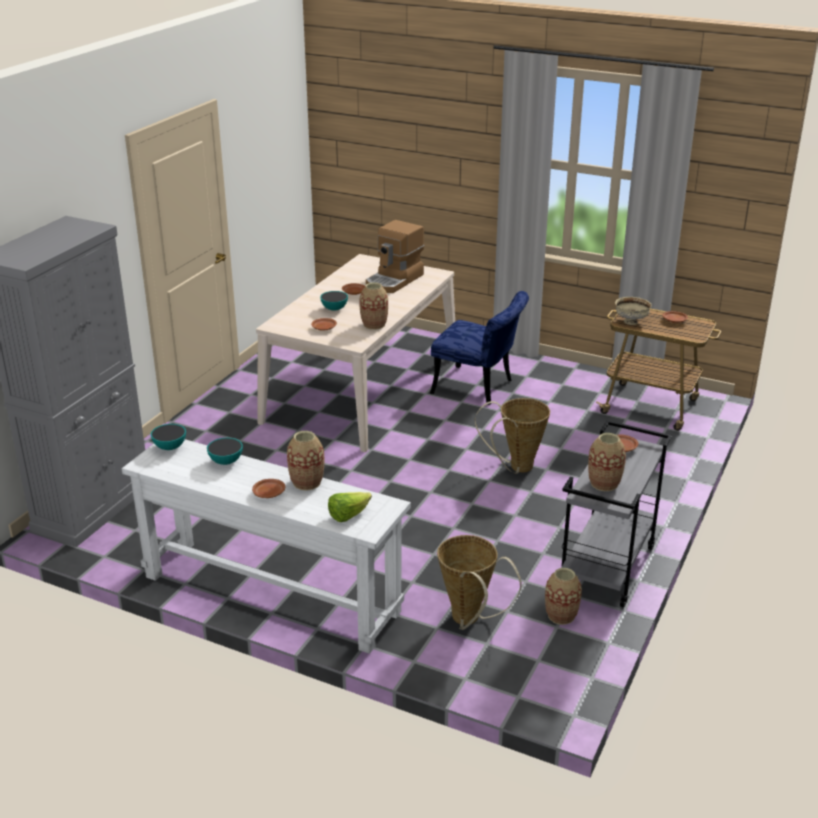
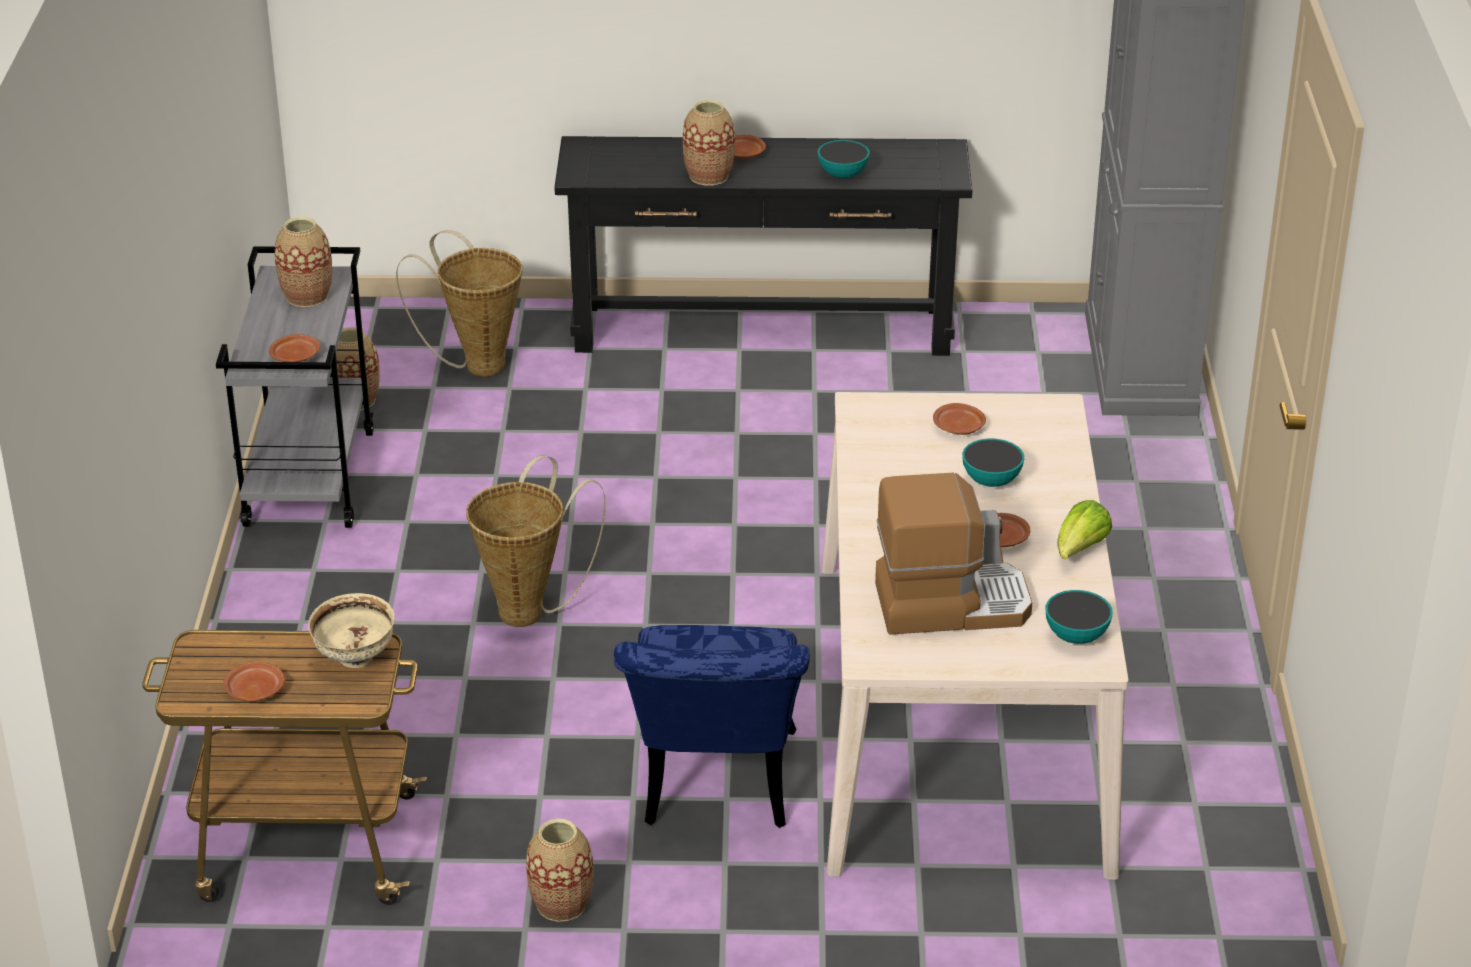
camera: 155 degrees right, 5 degrees up
white console table [122,439,411,654] -> black console table [554,136,973,356]
bowl [151,424,186,450] -> bowl moved to [1045,590,1113,644]
lettuce [328,492,372,522] -> lettuce moved to [1057,500,1112,559]
vase [359,282,388,330] -> vase moved to [526,819,593,922]
coffee machine [366,220,424,293] -> coffee machine turned 75 degrees clockwise [875,473,1032,635]
blue chair [430,291,529,405] -> blue chair turned 90 degrees counterclockwise [614,625,810,828]

